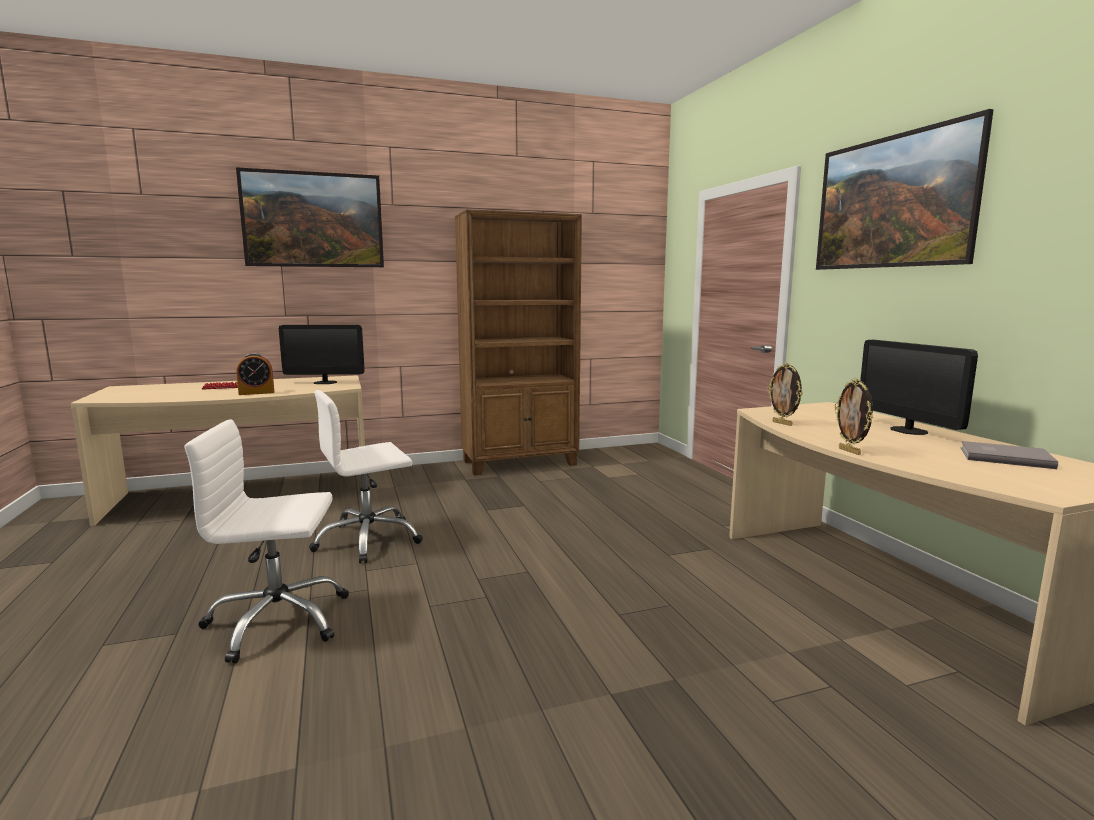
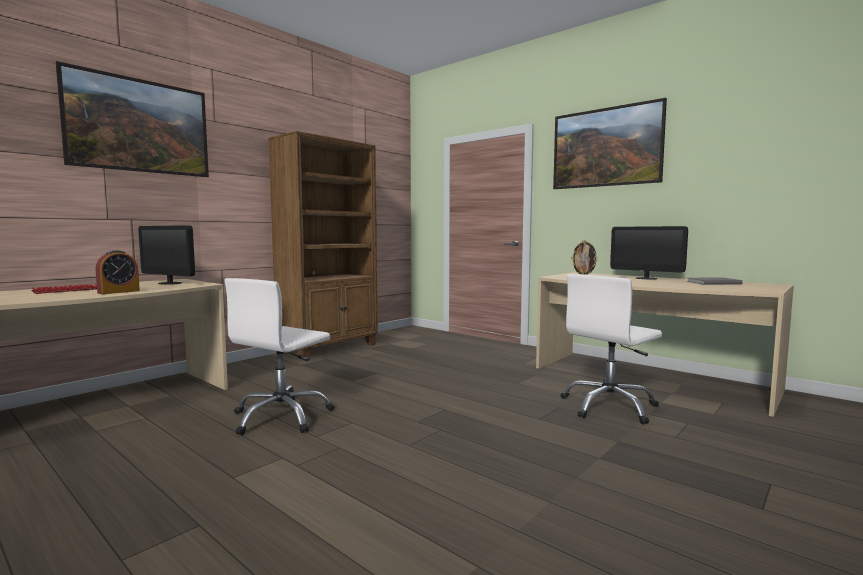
camera: 30 degrees left, 5 degrees down
white office chair [185,420,349,663] -> white office chair moved to [561,274,662,424]
monitor [279,325,364,384] -> monitor turned 60 degrees clockwise [138,225,195,285]
picture frame [835,378,873,455] -> none

